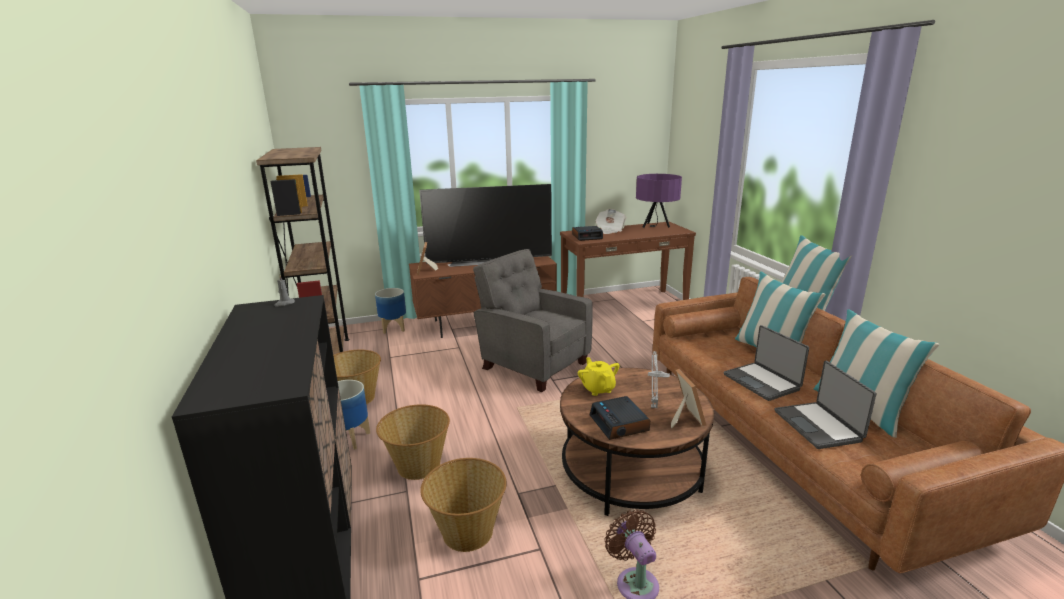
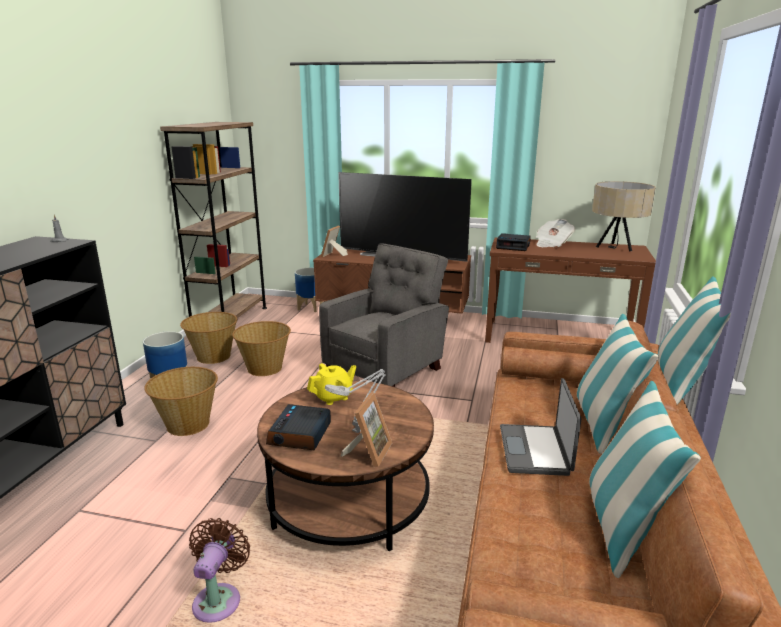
camera: 30 degrees right, 0 degrees up
basket [420,458,507,552] -> basket moved to [232,321,291,376]
grey armchair [473,249,593,392] -> grey armchair turned 60 degrees clockwise [319,243,449,387]
yellow teapot [578,357,620,396] -> yellow teapot turned 45 degrees clockwise [307,363,356,405]
purple table lamp [636,174,682,228] -> beige table lamp [592,181,656,252]
laptop [775,361,876,449] -> none

